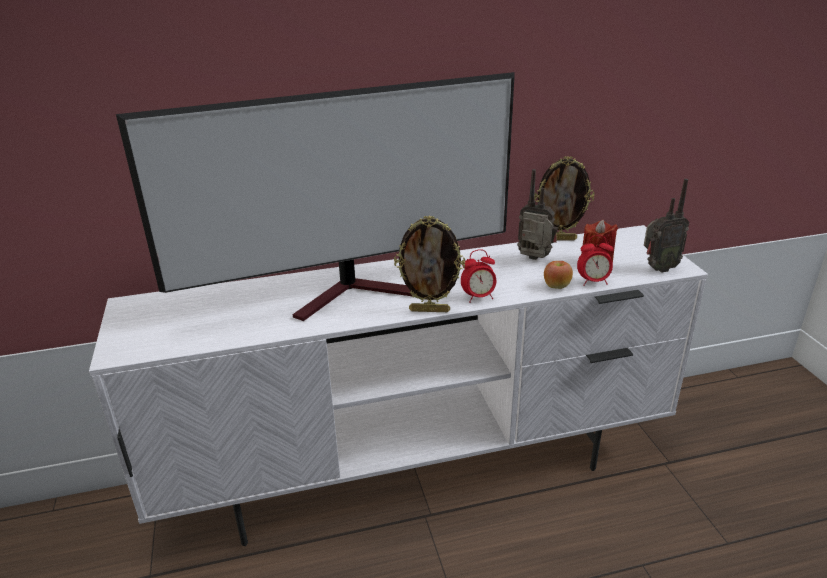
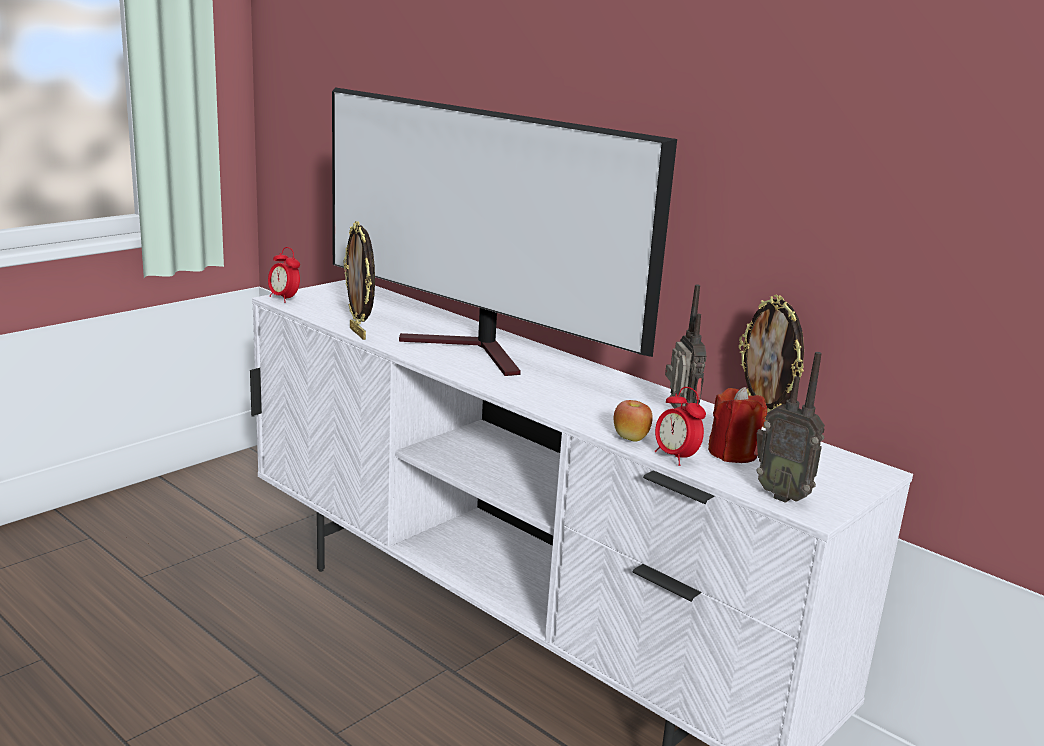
camera: 55 degrees right, 10 degrees down
picture frame [394,216,465,312] -> picture frame moved to [344,221,375,340]
alarm clock [461,249,496,303] -> alarm clock moved to [268,247,300,303]

